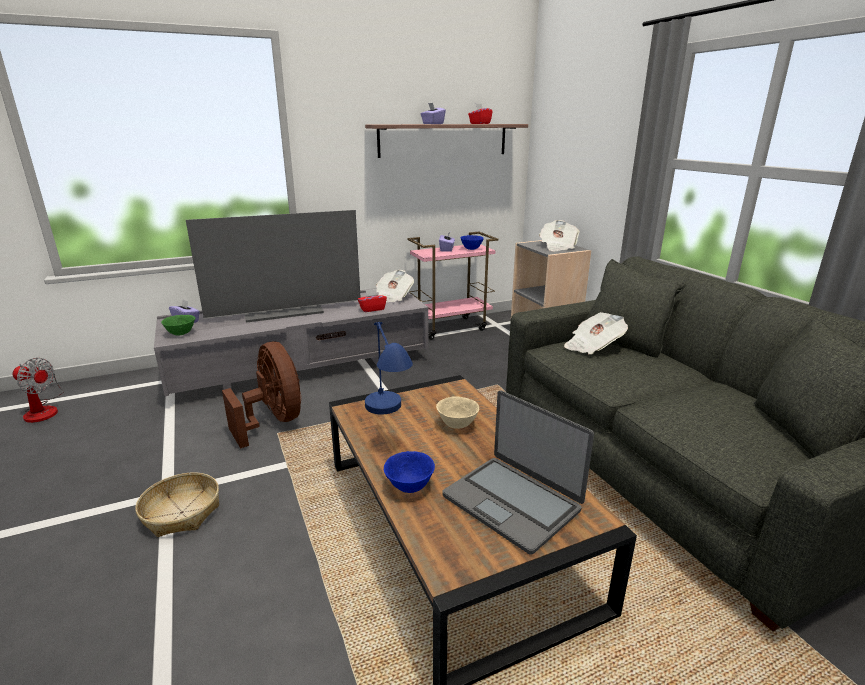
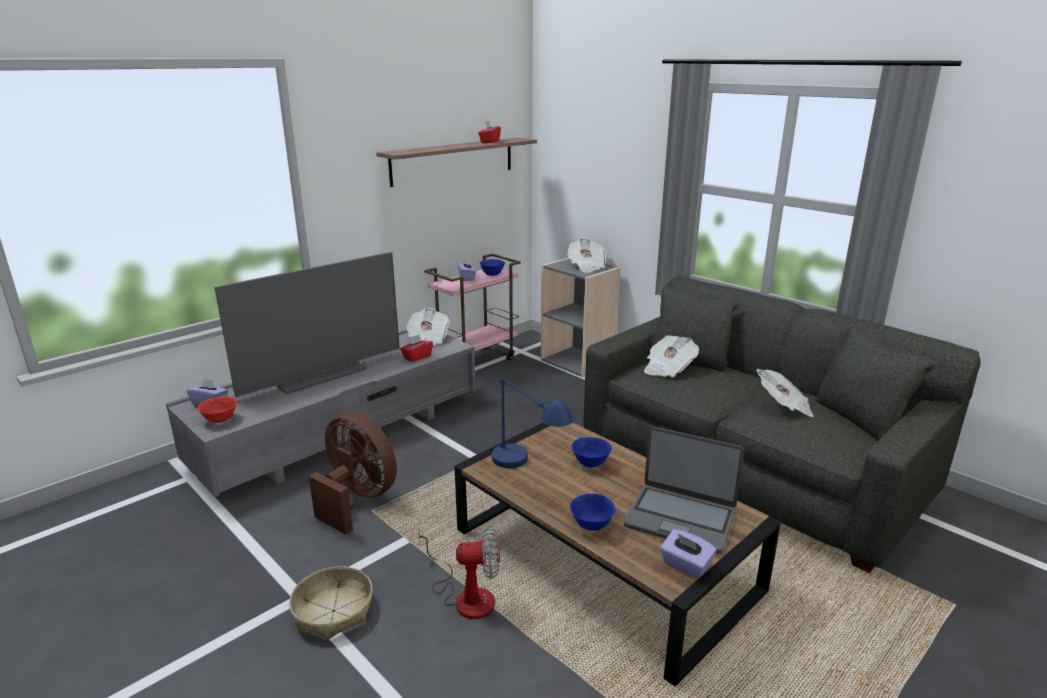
camera: 20 degrees left, 0 degrees up
fan [12,358,64,423] -> fan moved to [418,526,500,619]
green bowl [161,315,195,335] -> red bowl [198,396,237,423]
purple tissue box [421,103,446,124] -> purple tissue box moved to [660,529,717,579]
beige bowl [436,396,479,429] -> blue bowl [571,437,612,467]
none -> newspaper [757,369,814,417]

